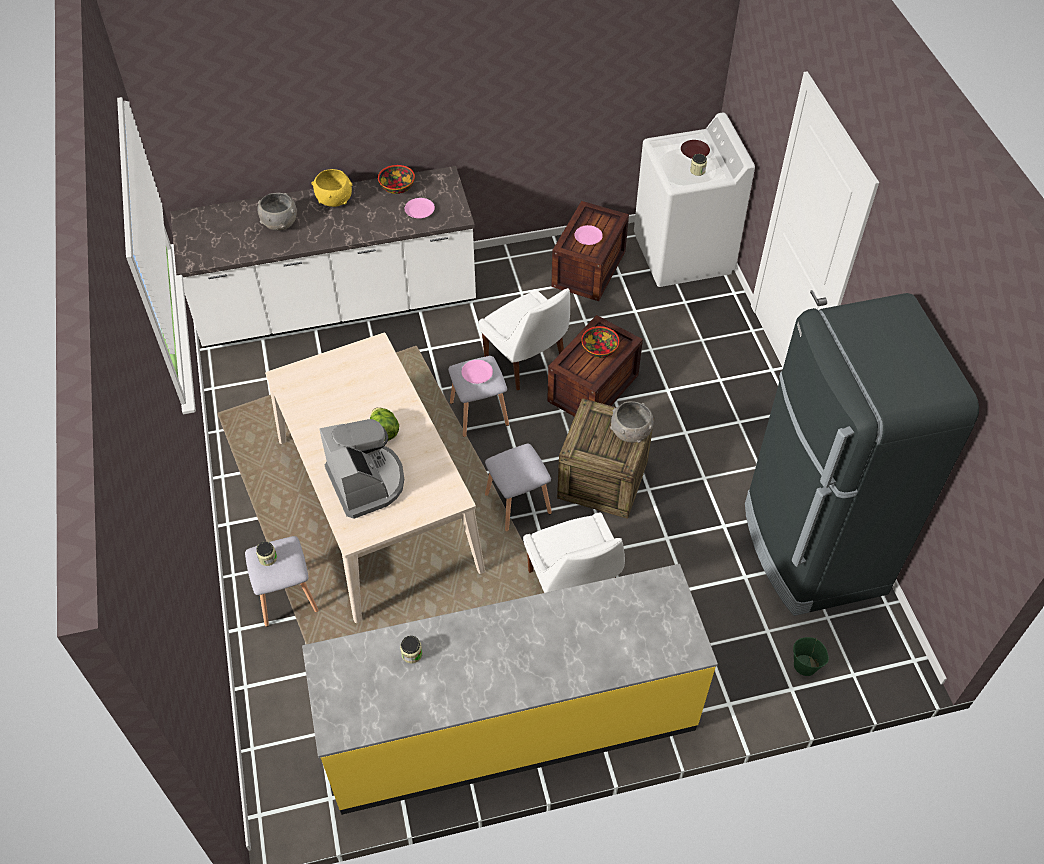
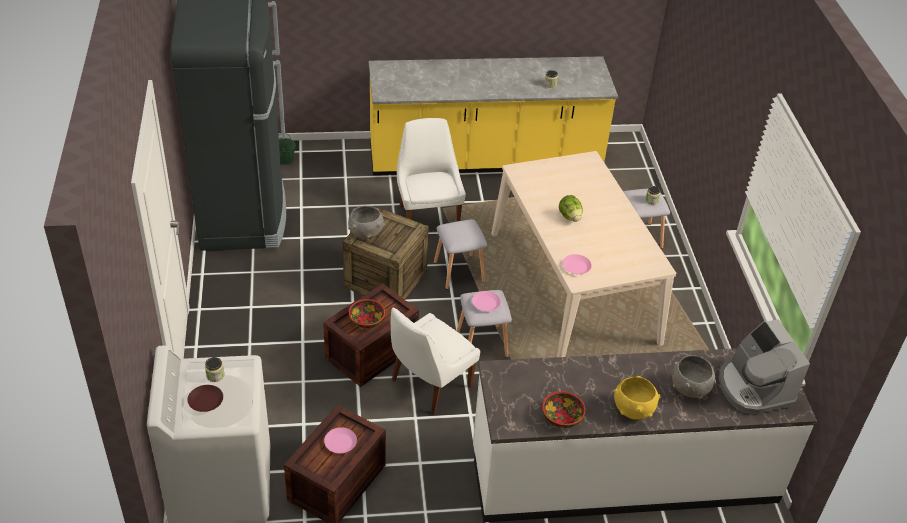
camera: 175 degrees left, 10 degrees down
coffee machine [320,419,404,519] -> coffee machine moved to [719,319,810,414]
pink plate [405,198,435,219] -> pink plate moved to [563,254,592,274]
white chair [478,288,570,390] -> white chair turned 105 degrees counterclockwise [391,308,481,414]

